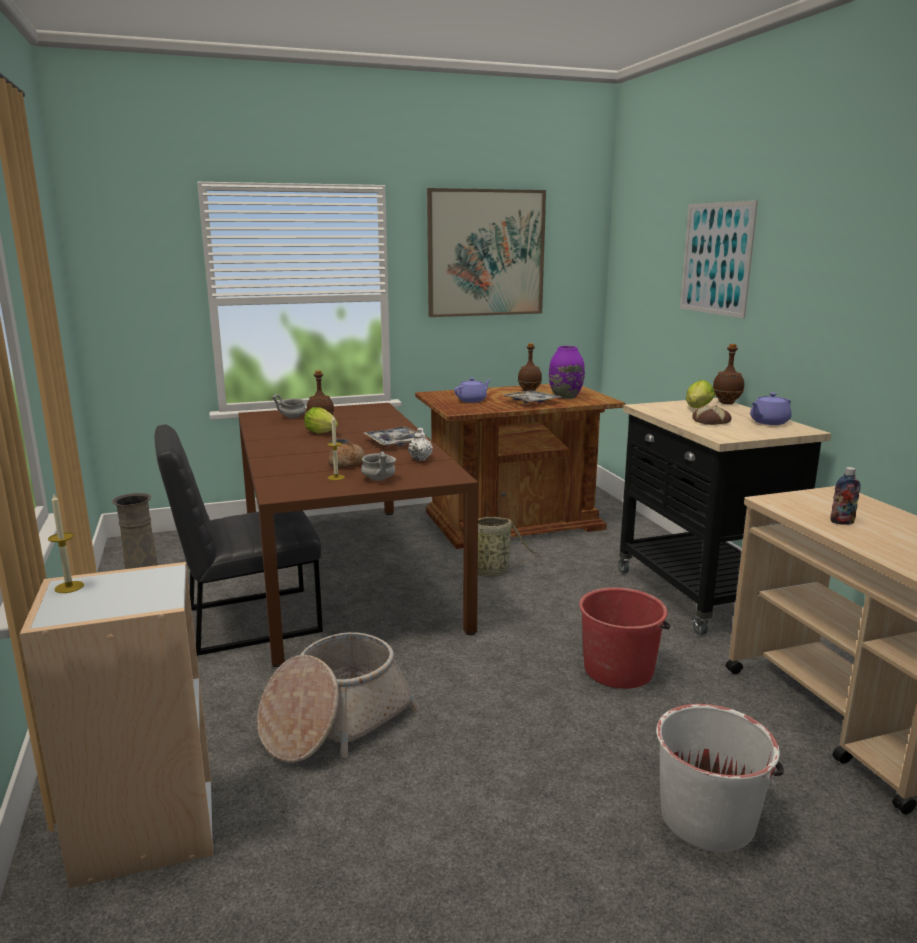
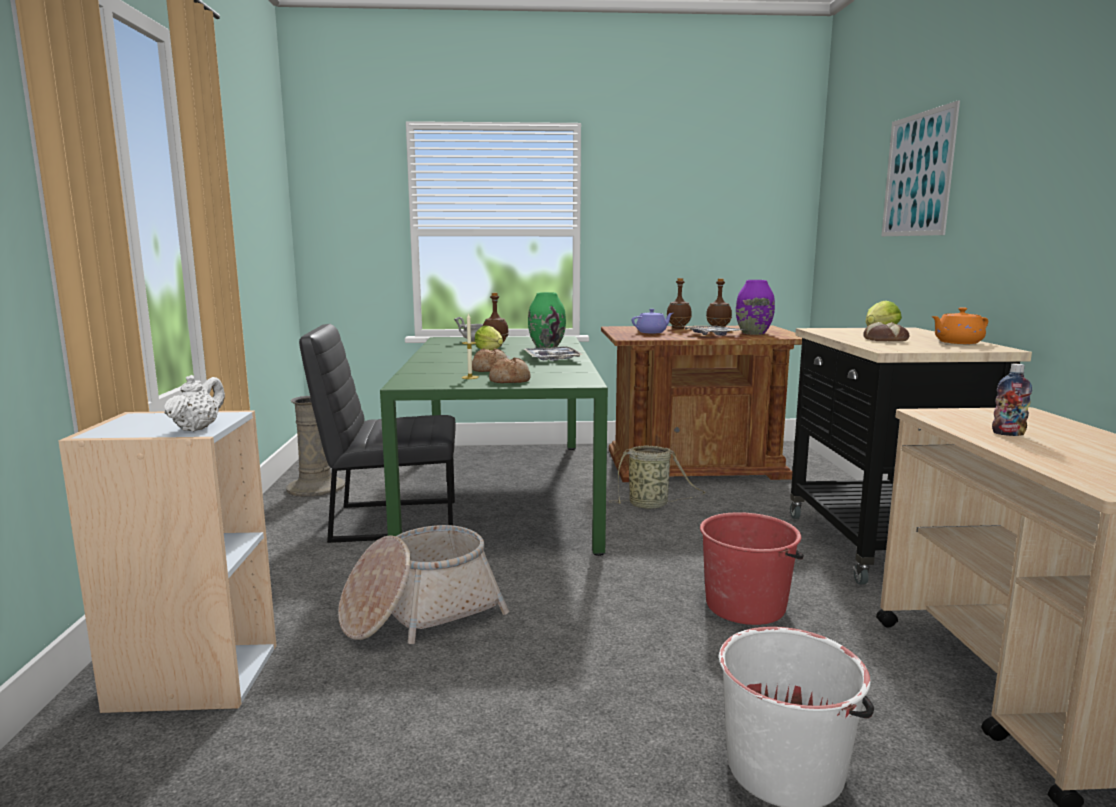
camera: 15 degrees right, 5 degrees down
candle [48,494,84,593] -> none
brown dining table [238,403,478,667] -> green dining table [380,336,608,556]
grey bowl [361,451,396,481] -> bread [489,357,531,383]
white teapot [408,428,433,461] -> white teapot moved to [164,375,225,432]
picture [427,188,546,317] -> none
brown bottle [713,344,744,404] -> brown bottle moved to [667,278,692,329]
purple teapot [750,393,792,425] -> orange teapot [931,307,988,344]
none -> green vase [528,292,566,348]

